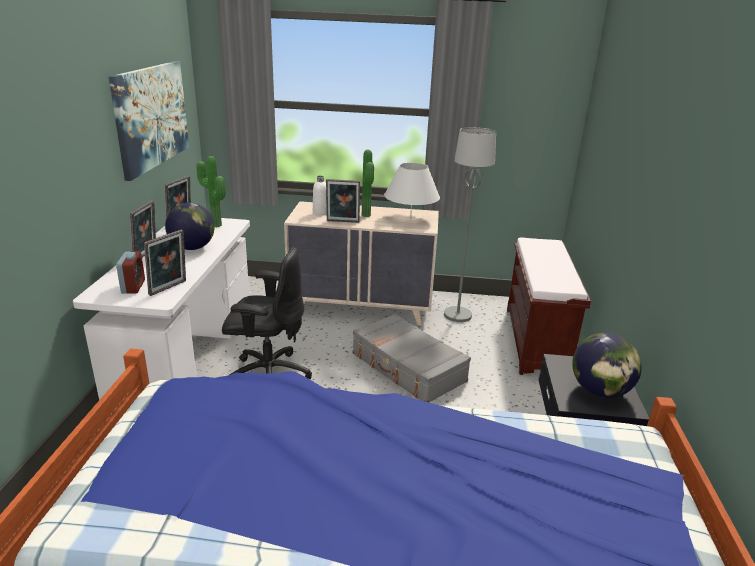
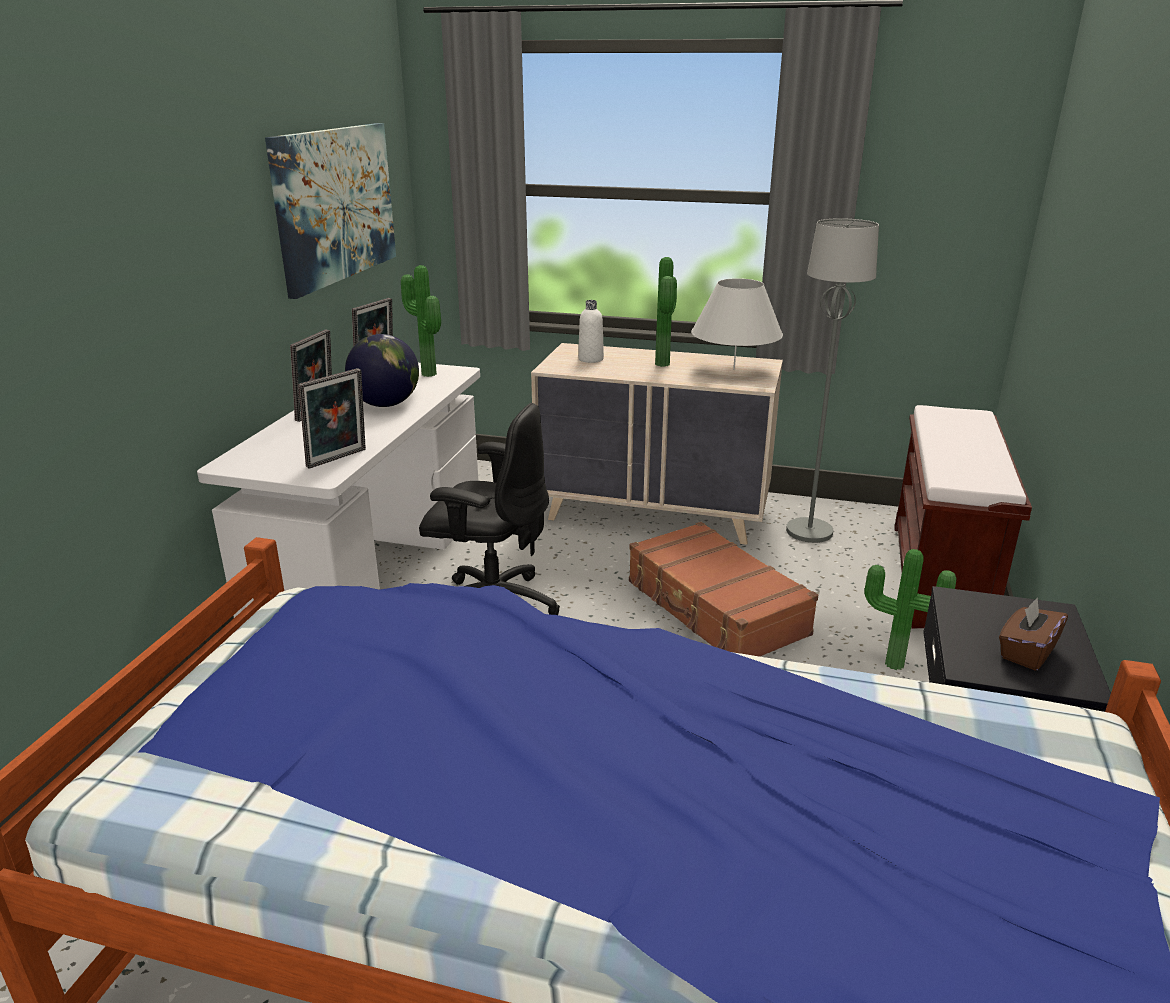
camera: 10 degrees right, 0 degrees up
alarm clock [116,251,145,294] -> none
picture frame [326,179,360,223] -> none
grey suitcase [353,314,471,402] -> brown suitcase [629,522,818,657]
globe [572,333,642,398] -> brown tissue box [999,597,1068,671]
none -> potted plant [864,549,956,670]

